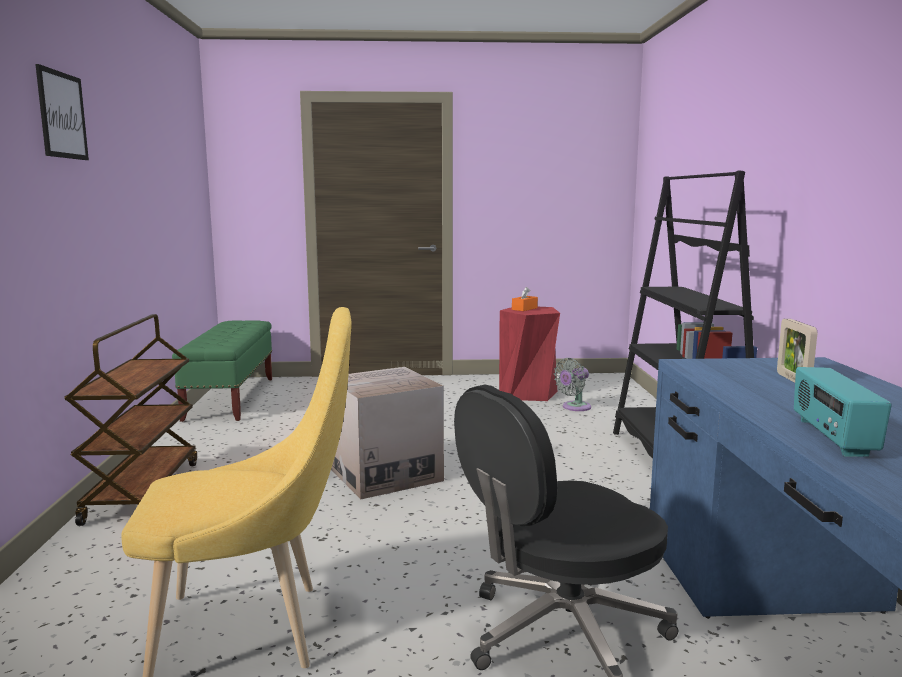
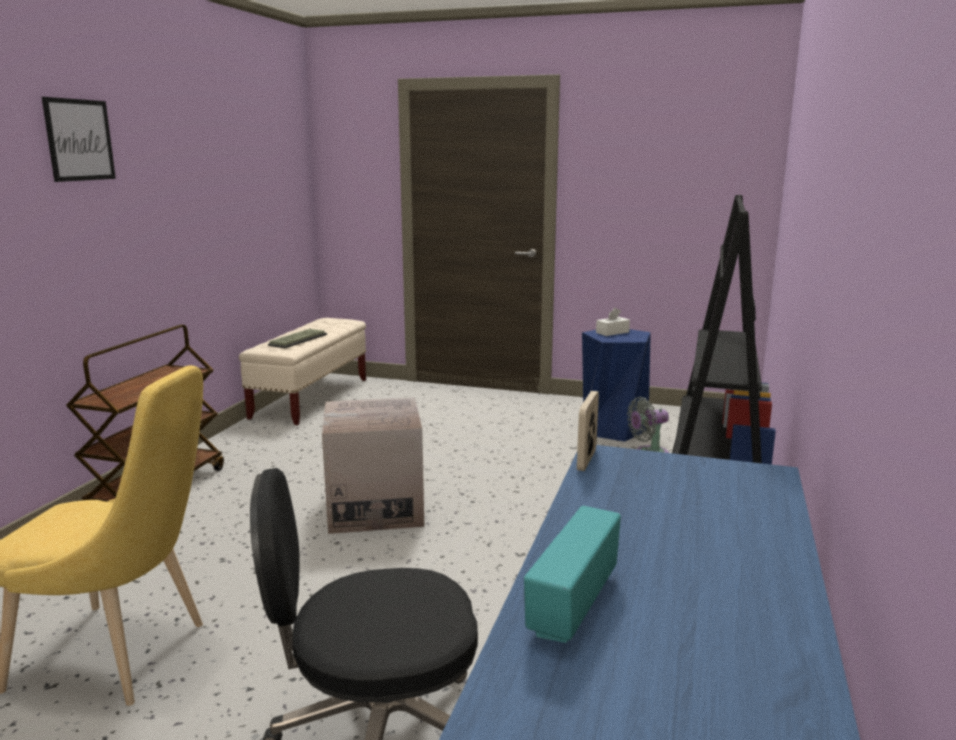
camera: 20 degrees right, 5 degrees up
green bench [172,320,272,422] -> beige bench [239,318,366,425]
red stool [499,307,560,401] -> blue stool [582,329,651,442]
orange tissue box [512,287,538,311] -> white tissue box [596,308,630,336]
picture frame [777,319,817,382] -> picture frame moved to [577,391,599,471]
none -> keyboard [268,329,327,348]

